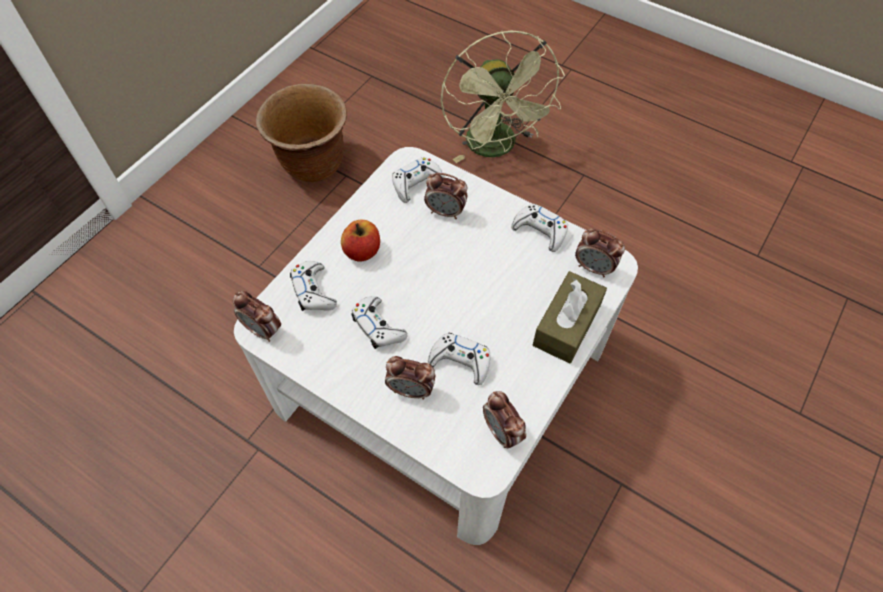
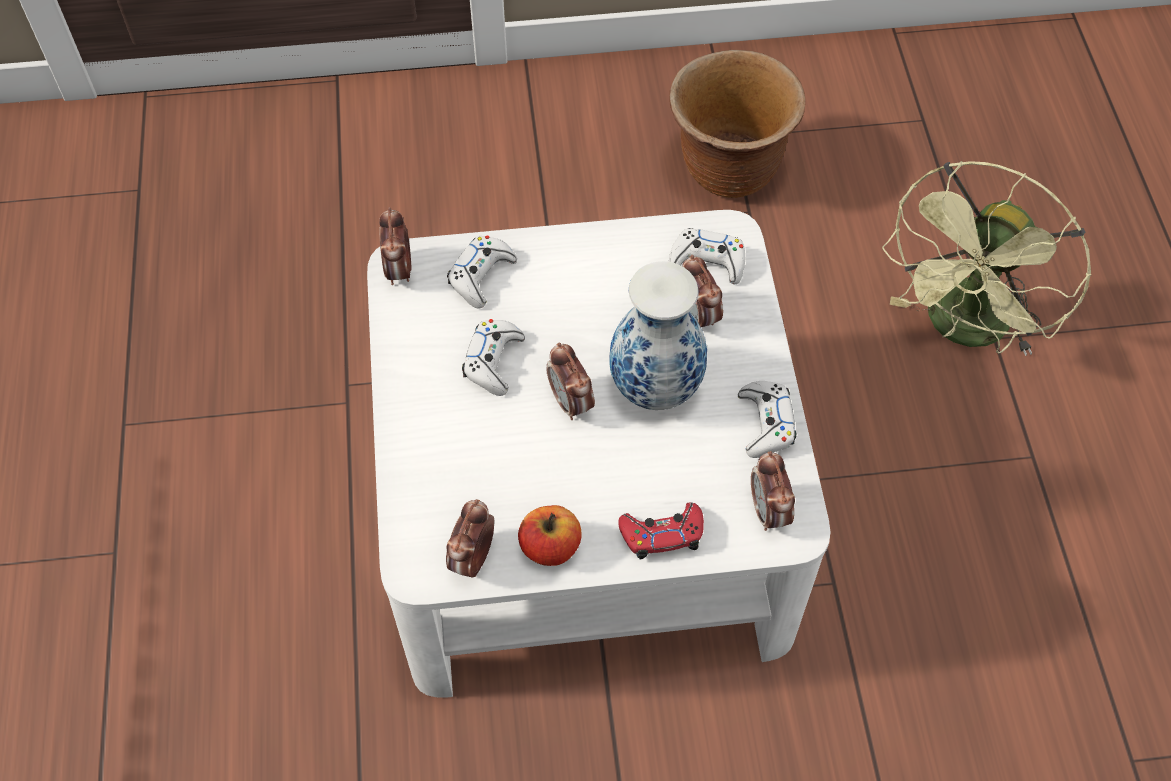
camera: 50 degrees right, 0 degrees up
apple [341,220,380,262] -> apple moved to [518,505,582,566]
alarm clock [385,356,436,400] -> alarm clock moved to [546,342,595,420]
white game controller [428,333,491,385] -> none
brown tissue box [533,271,607,364] -> red game controller [618,502,704,559]
none -> vase [609,261,707,410]

